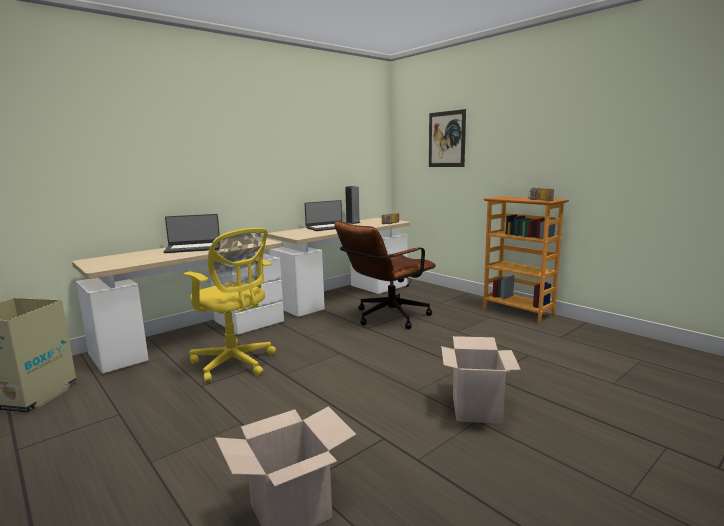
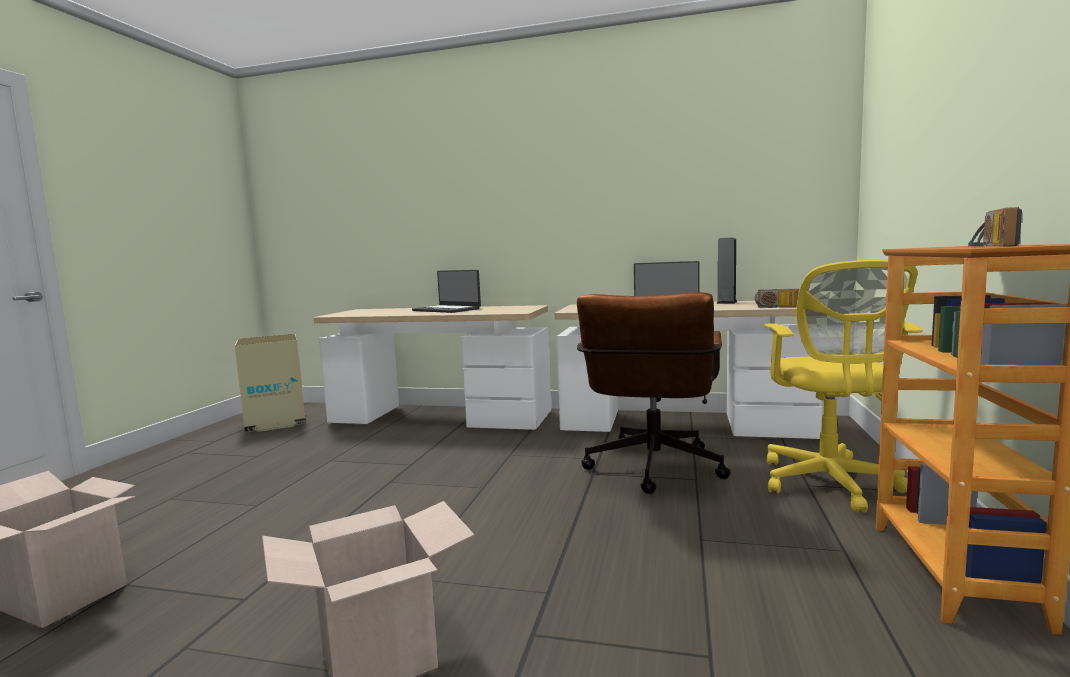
camera: 55 degrees right, 5 degrees down
yellow office chair [183,228,276,383] -> yellow office chair moved to [764,260,923,513]
brown office chair [334,221,436,329] -> brown office chair turned 90 degrees counterclockwise [577,292,731,494]
picture [429,109,466,167] -> none

